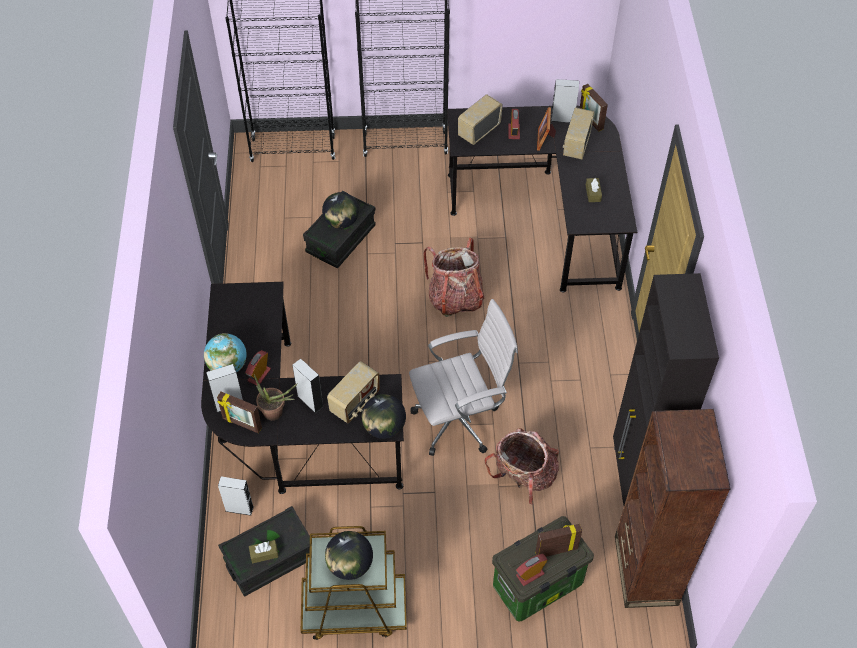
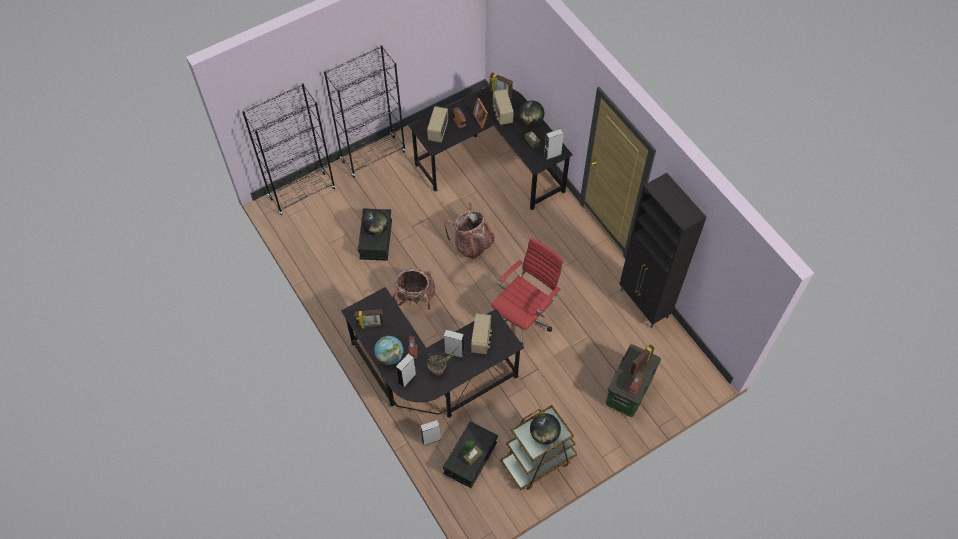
camera: 30 degrees left, 5 degrees up
picture frame [217,392,262,433] -> picture frame moved to [355,309,384,329]
globe [362,394,406,439] -> globe moved to [519,100,544,126]
white office chair [409,299,518,456] -> red office chair [491,238,563,346]
backpack [485,428,559,505] -> backpack moved to [393,266,435,310]
grey speaker [551,79,579,123] -> grey speaker moved to [544,128,564,160]
brown bookcase [615,409,731,608] -> none

